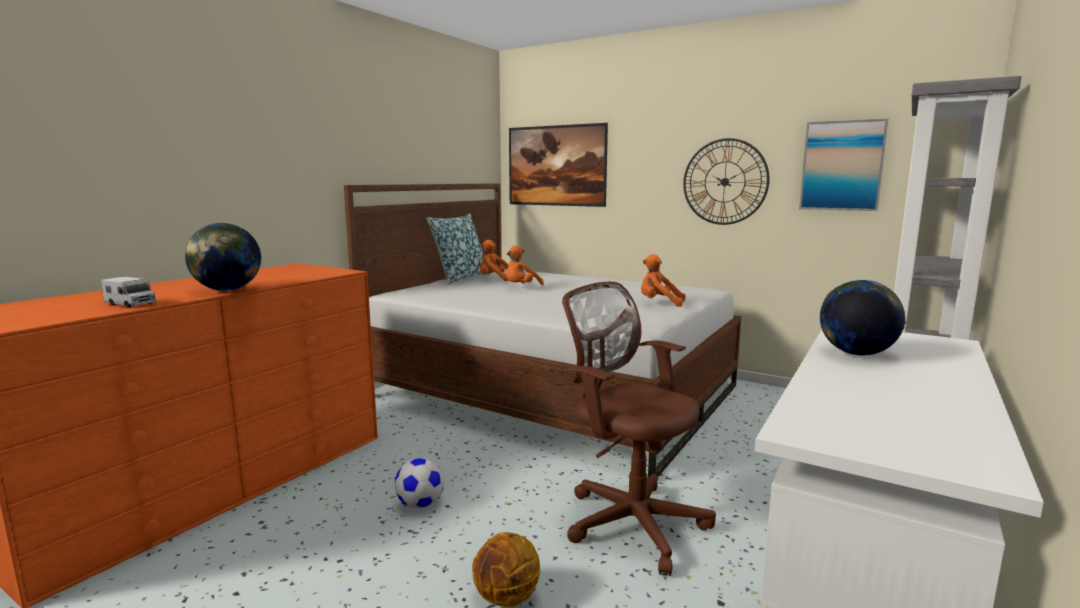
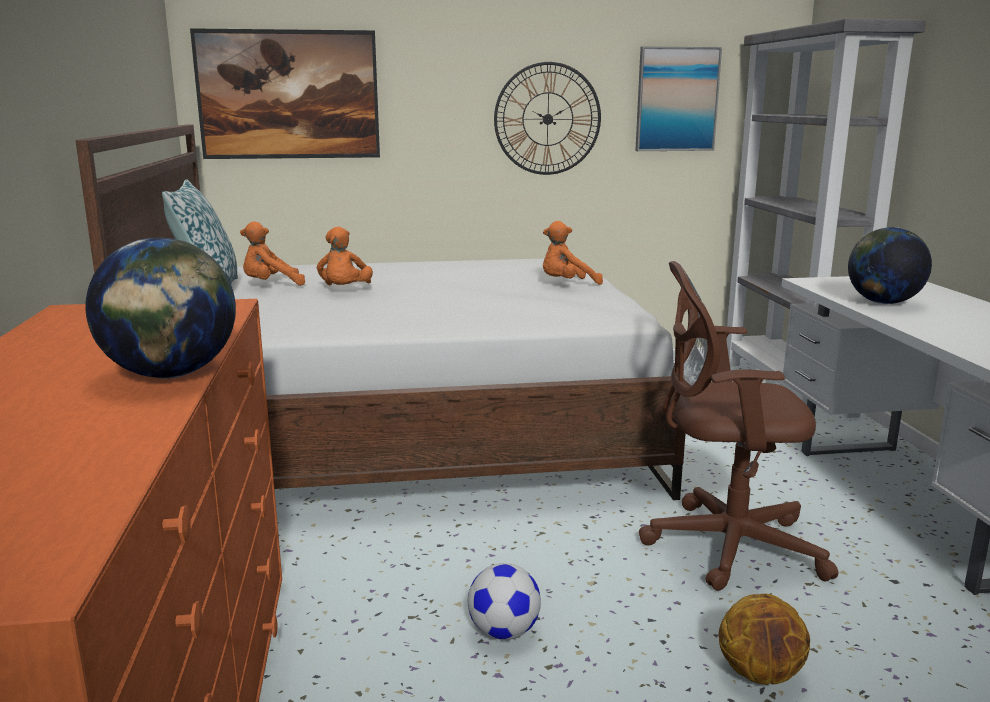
camera: 40 degrees left, 5 degrees up
toy truck [101,277,156,308] -> none

